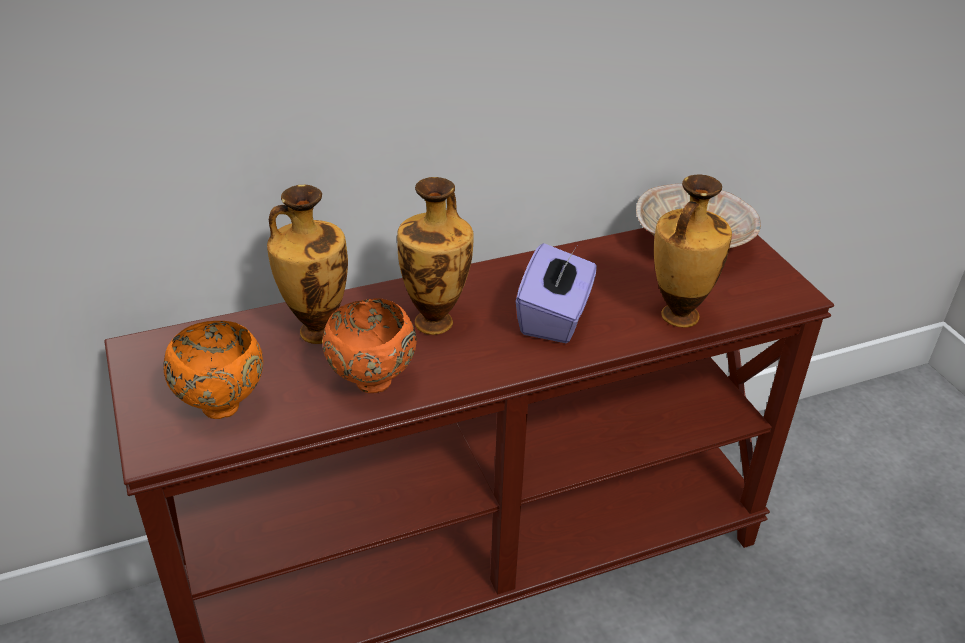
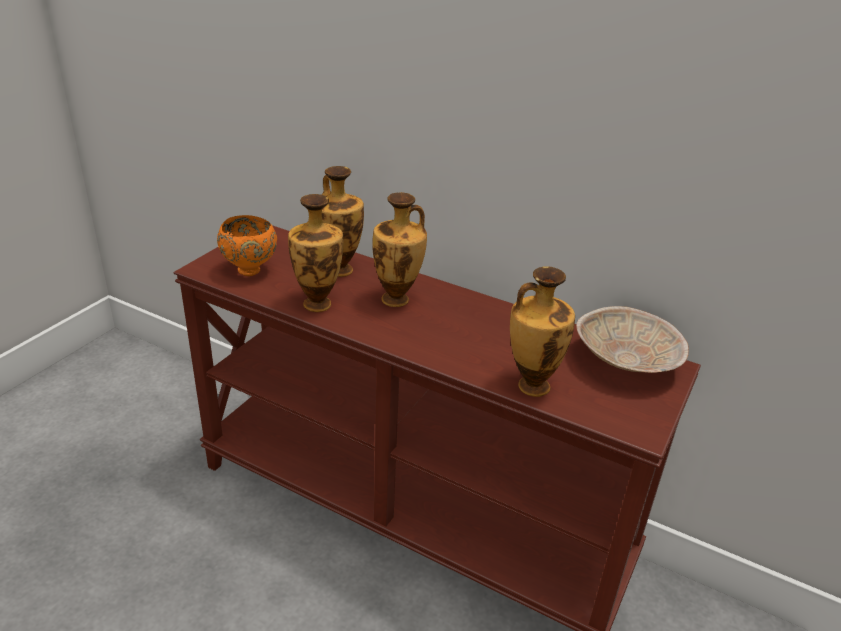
camera: 50 degrees right, 5 degrees down
orange bowl [323,298,417,393] -> vase [288,194,343,312]
purple tissue box [516,243,597,343] -> none

